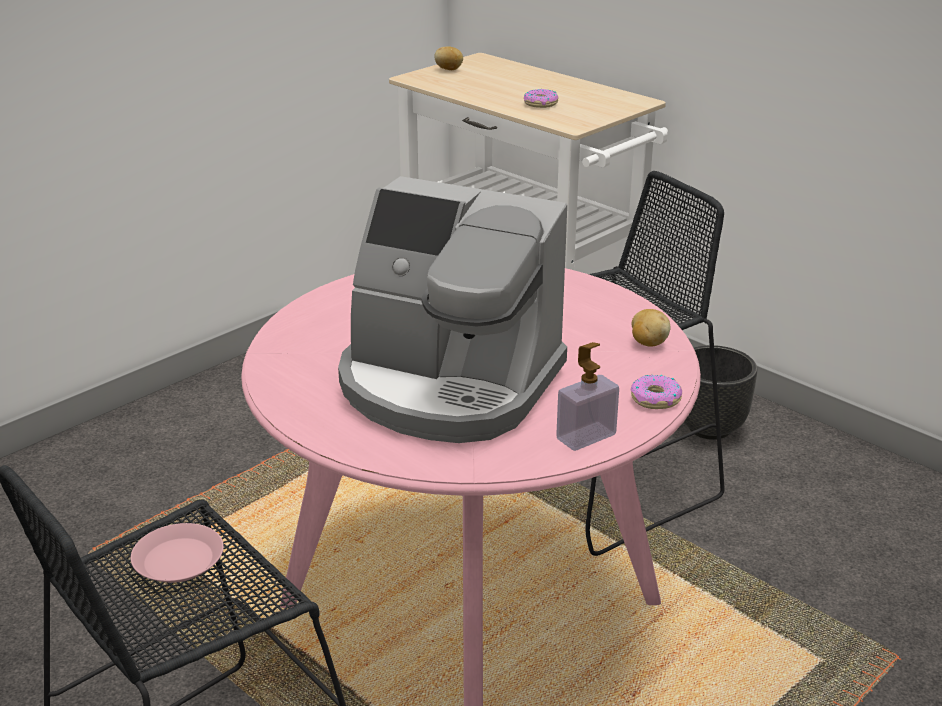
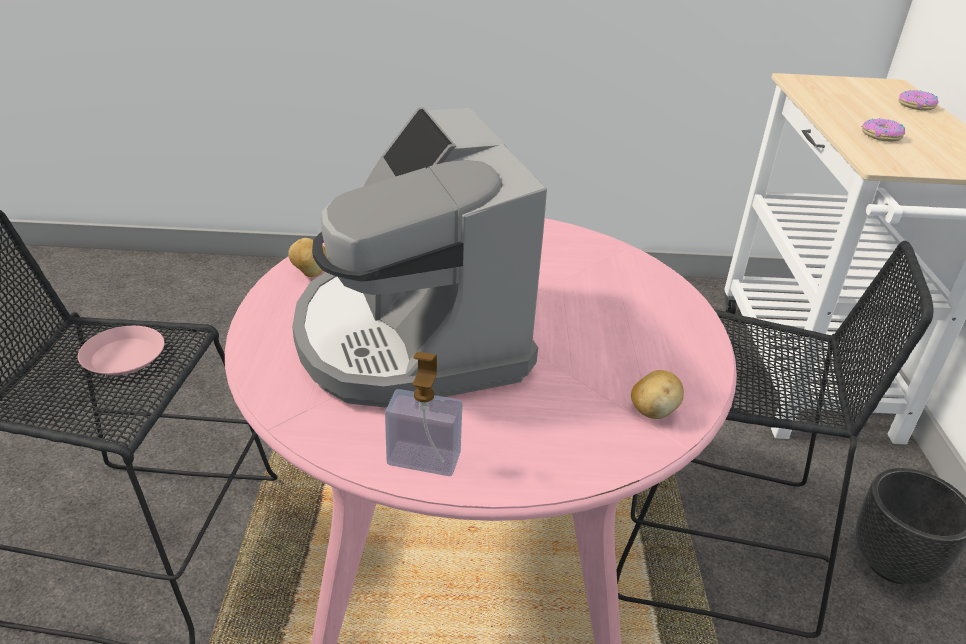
camera: 45 degrees right, 5 degrees up
potato [434,46,463,70] -> potato moved to [288,238,328,277]
donut [631,375,682,409] -> donut moved to [899,90,938,111]

